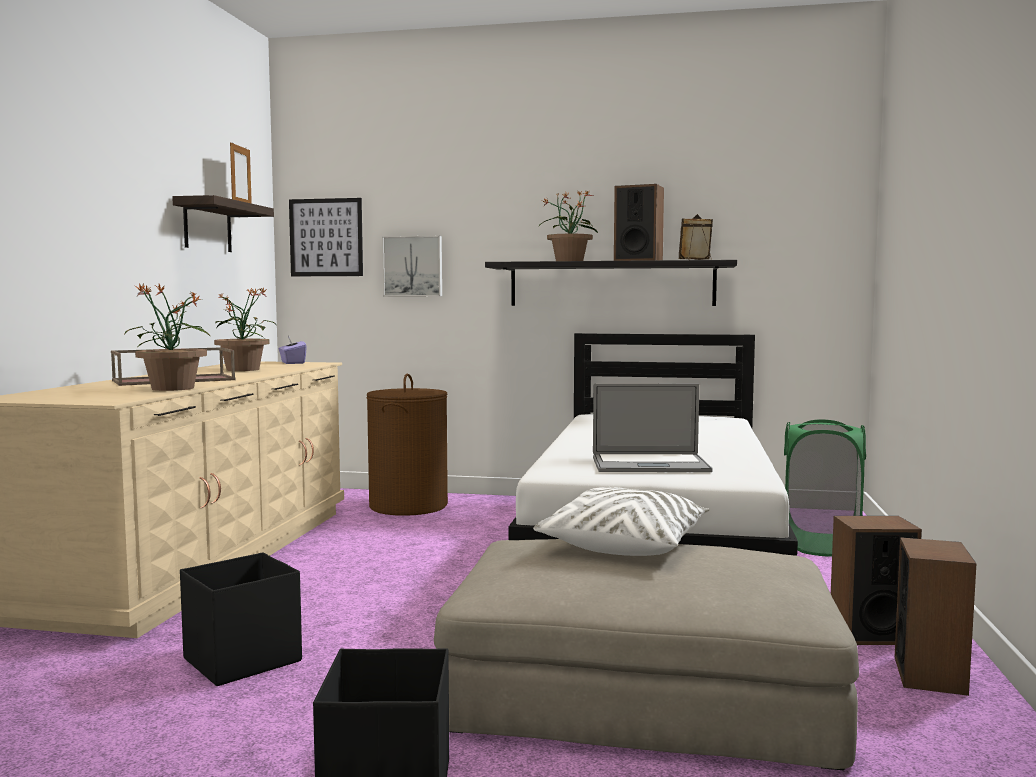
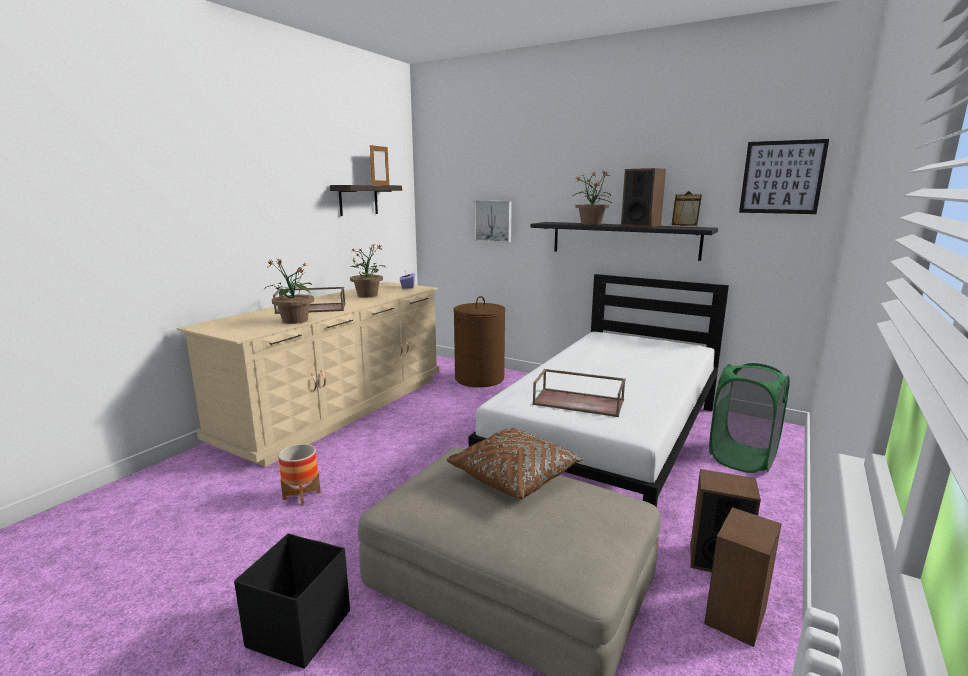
camera: 20 degrees right, 10 degrees up
black storage box [180,552,302,686] -> planter [278,444,321,506]
picture [289,198,363,276] -> picture moved to [739,139,829,214]
white pillow [533,487,709,556] -> brown pillow [446,428,584,499]
laptop [593,383,713,472] -> brown tray [532,369,626,417]

